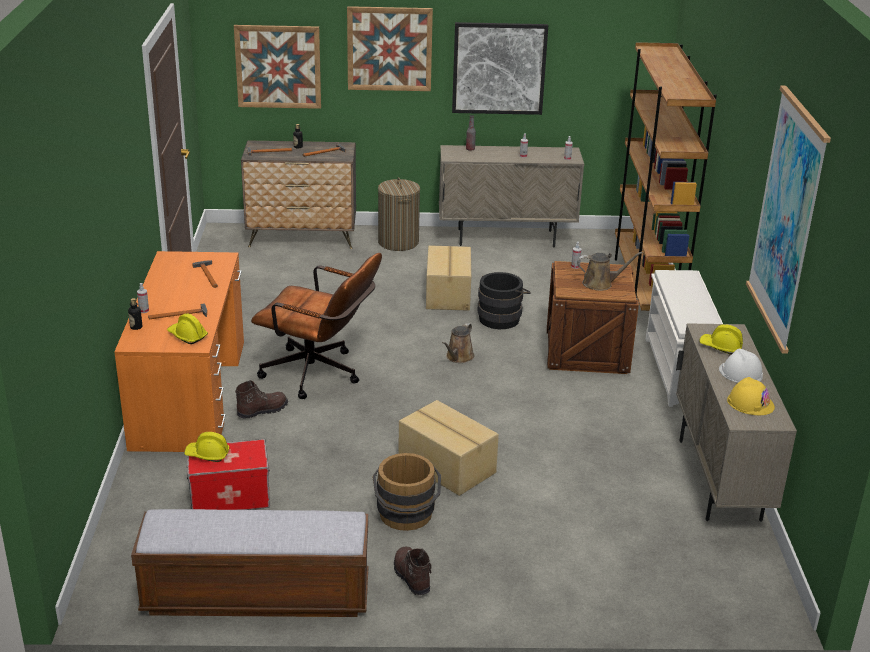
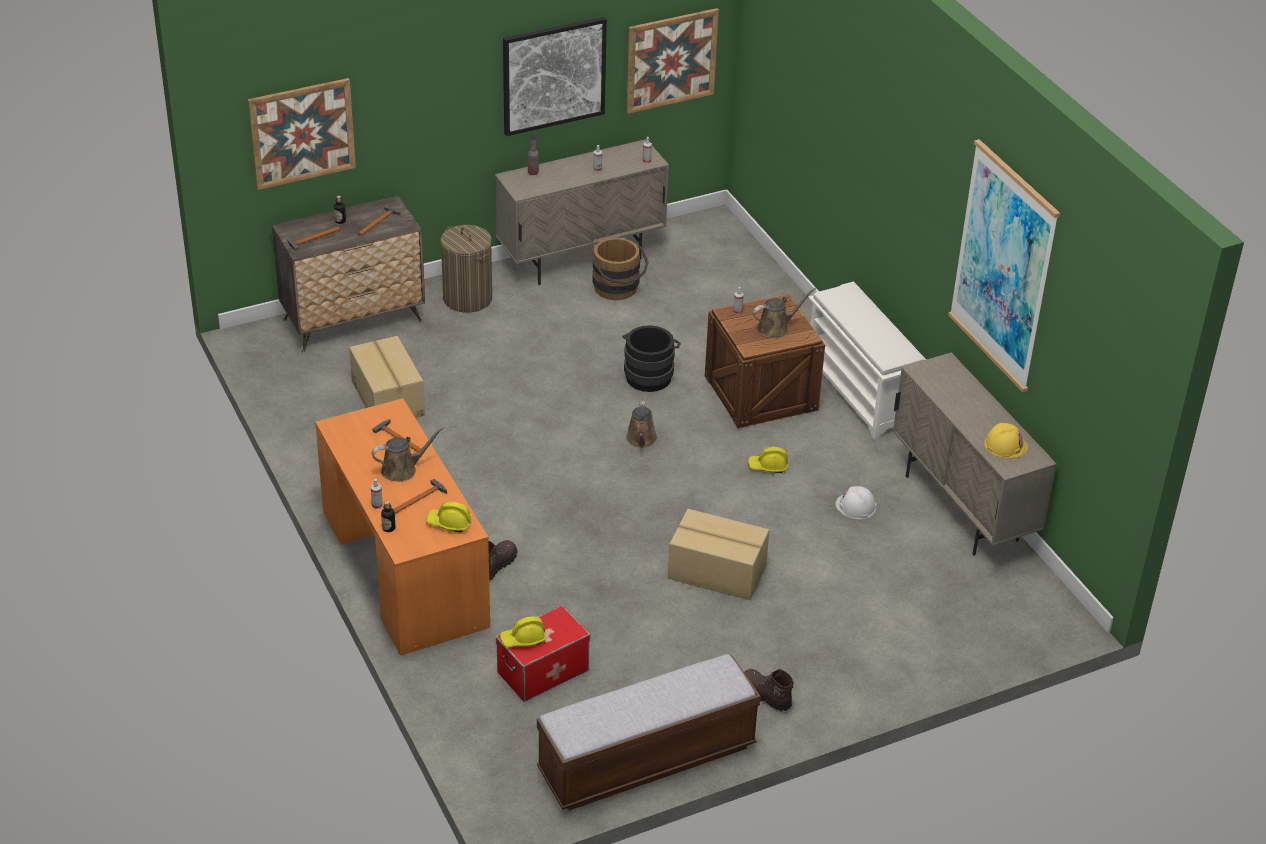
camera: 25 degrees left, 10 degrees up
brown office chair [251,253,382,399] -> none
picture [347,6,433,91] -> picture moved to [626,8,719,114]
brown bucket [373,453,441,531] -> brown bucket moved to [592,238,649,300]
cardboard box [426,245,471,311] -> cardboard box moved to [349,336,425,418]
brown bookcase [615,42,717,311] -> none
yellow hard hat [700,324,743,355] -> yellow hard hat moved to [748,447,788,473]
white hard hat [719,349,763,383] -> white hard hat moved to [835,486,877,519]
none -> brown watering can [372,426,445,482]

